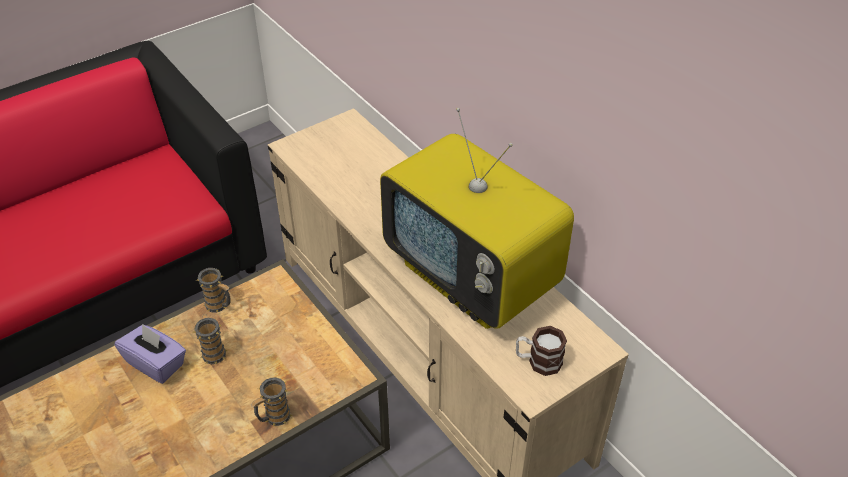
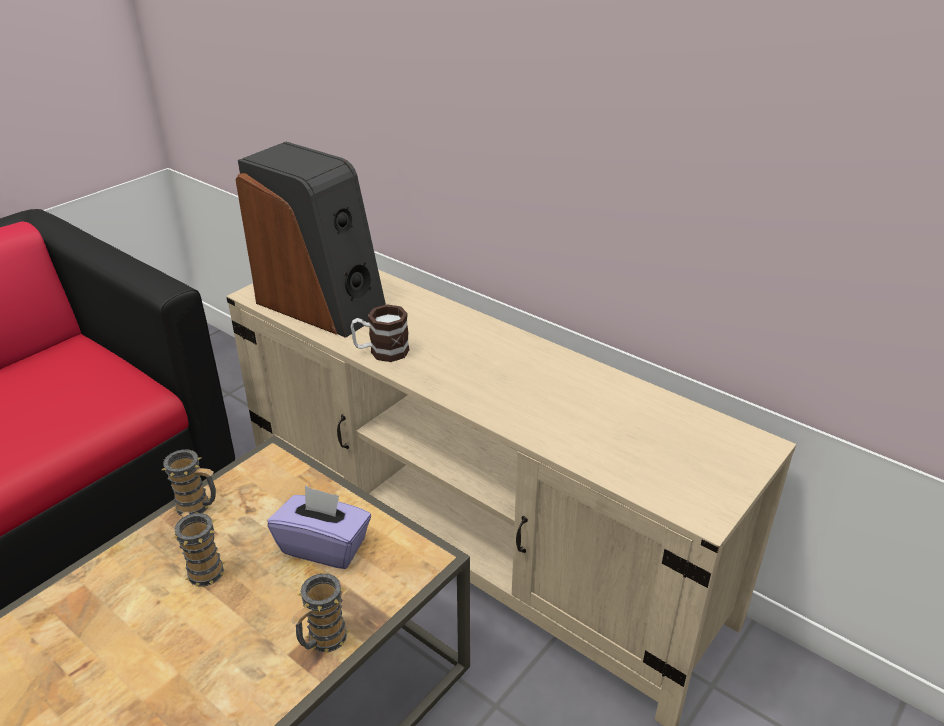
camera: 15 degrees left, 10 degrees down
purple tissue box [115,324,186,384] -> purple tissue box moved to [267,486,371,569]
television [380,108,574,329] -> none
mug [516,326,567,376] -> mug moved to [350,304,410,362]
none -> speaker [235,142,386,338]

